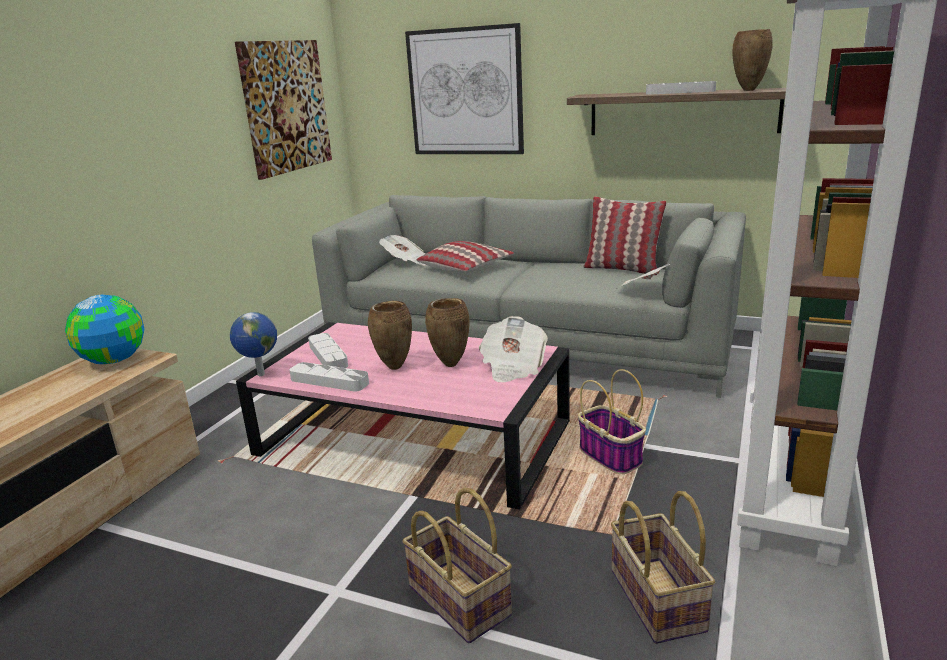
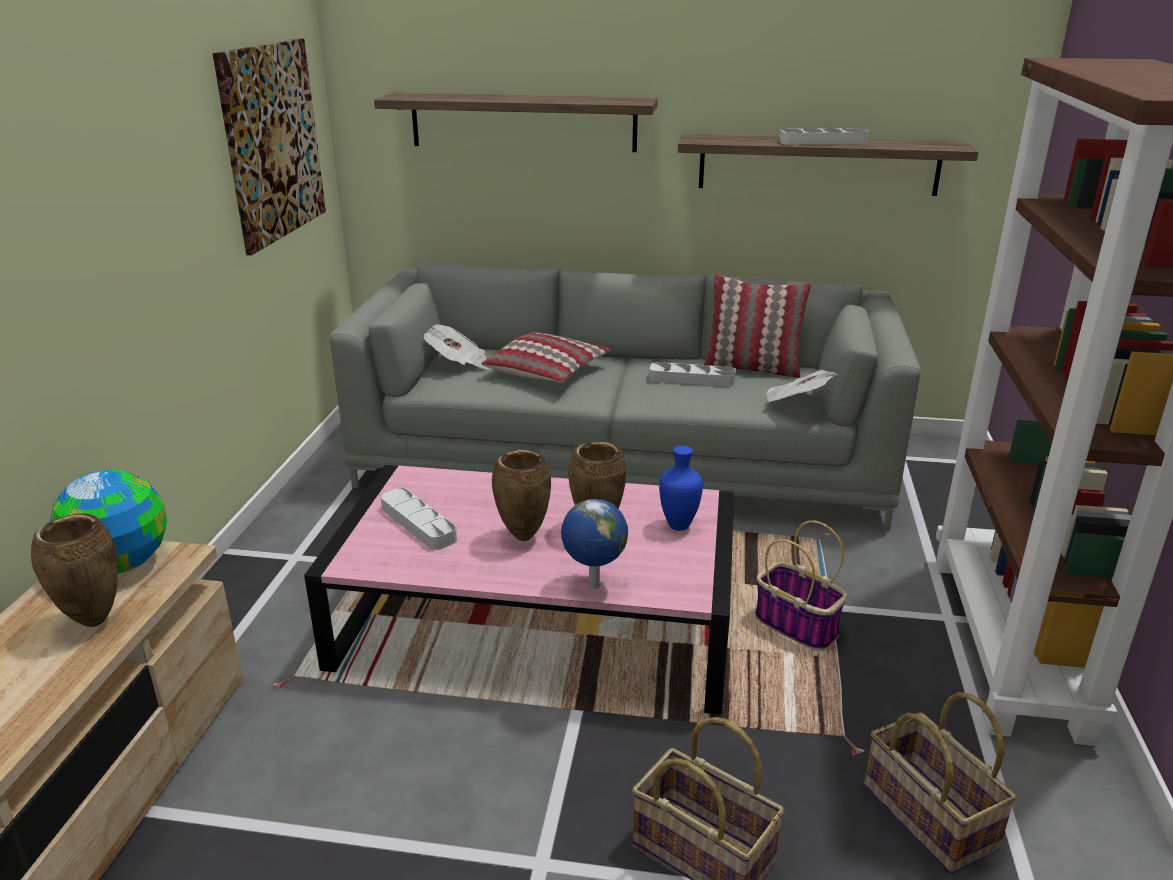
camera: 15 degrees left, 5 degrees up
globe [230,312,277,376] -> globe moved to [561,499,628,589]
grey tray [289,362,369,392] -> grey tray moved to [649,362,736,387]
picture [405,23,524,154] -> shelf [374,93,658,152]
newspaper [479,316,548,382] -> blue vase [659,445,703,531]
brown vase [732,29,773,91] -> brown vase moved to [31,513,118,627]

